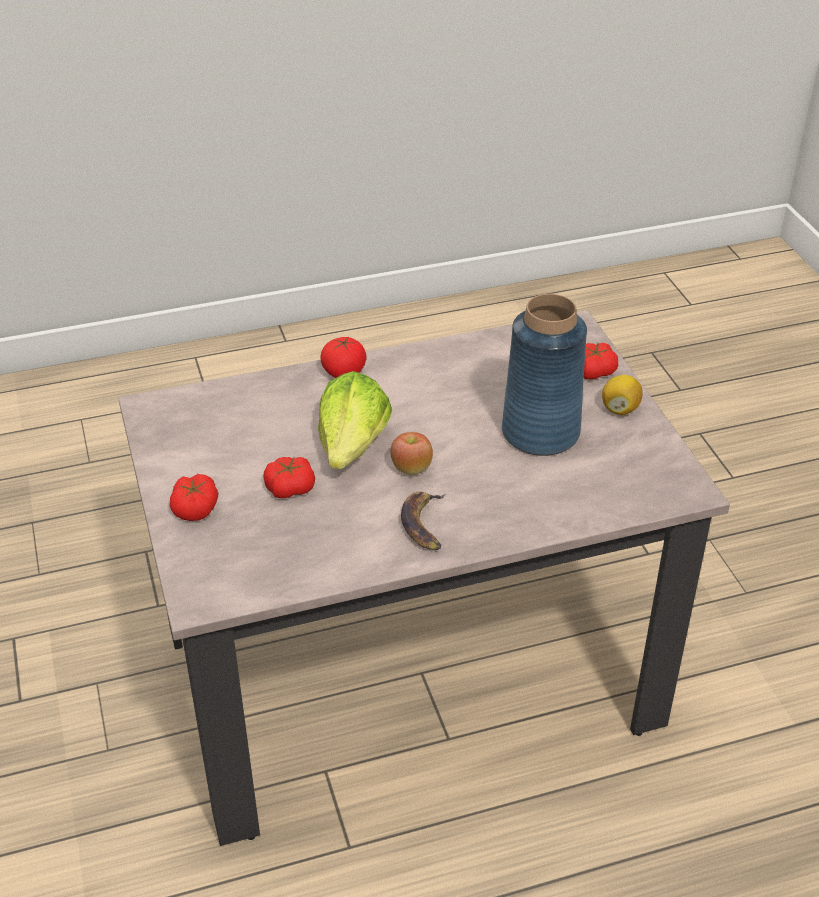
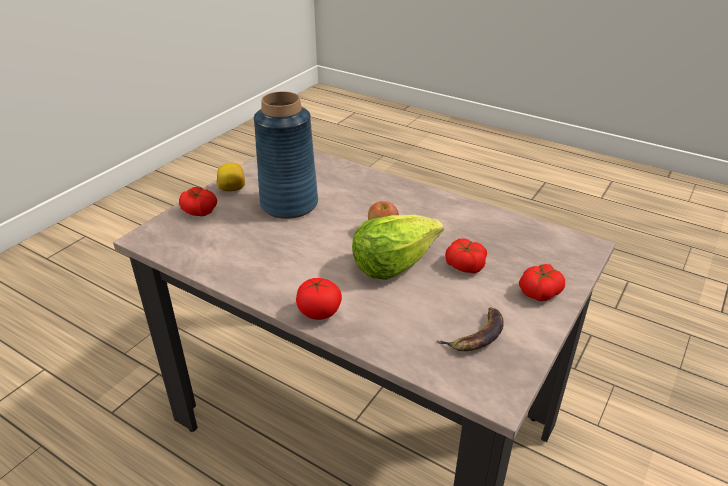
camera: 130 degrees left, 5 degrees down
banana [401,492,445,550] -> banana moved to [437,307,504,351]

